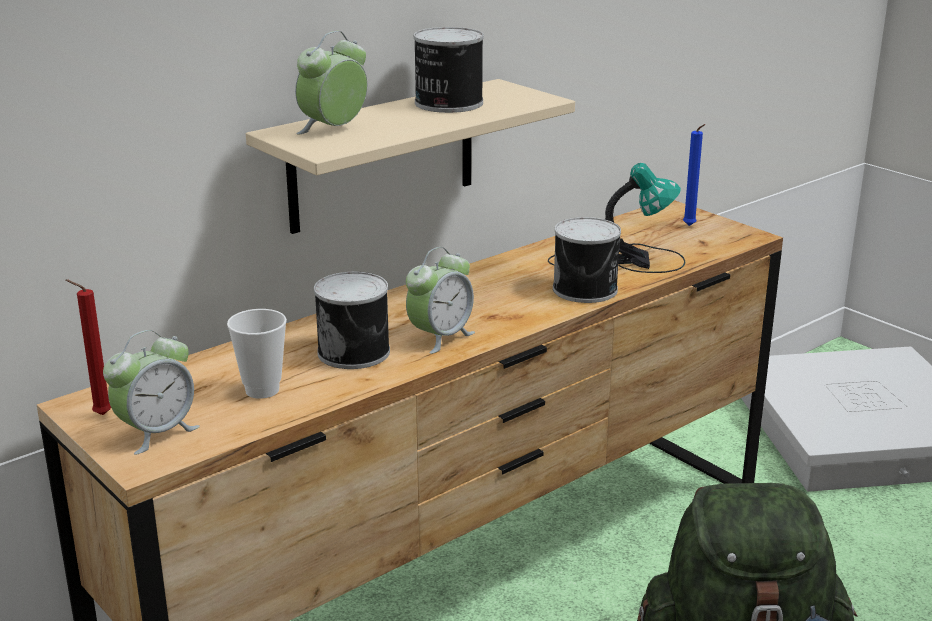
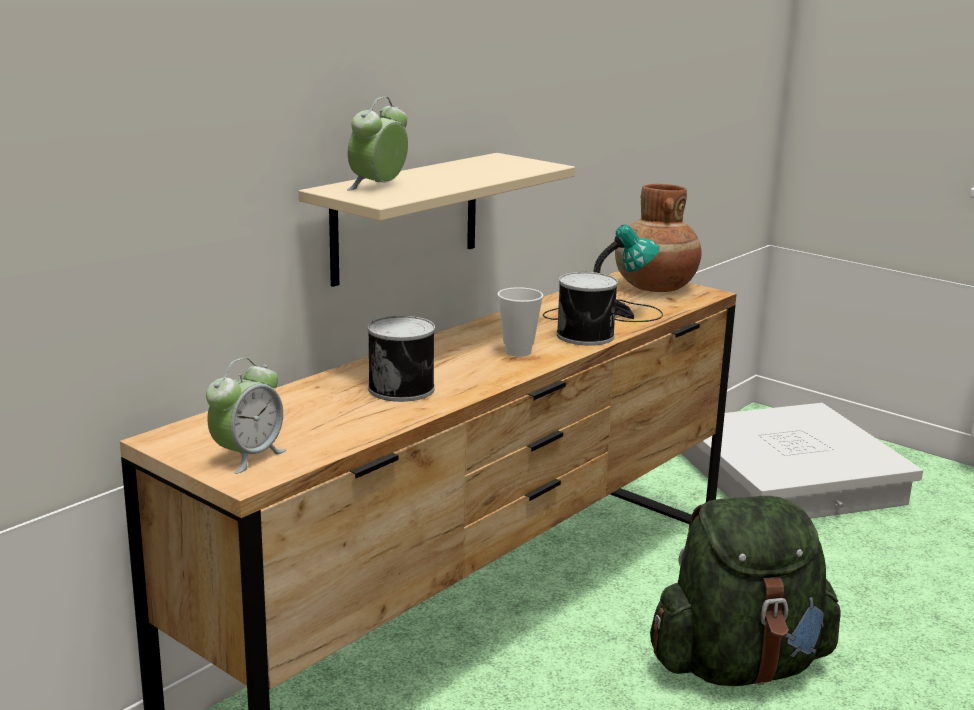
camera: 10 degrees left, 5 degrees down
red candle [66,279,111,415] -> none
cup [227,309,287,399] -> cup moved to [497,287,543,357]
alarm clock [406,247,475,354] -> none
can [414,27,484,113] -> none
blue candle [683,124,705,226] -> brown vase [615,184,702,292]

